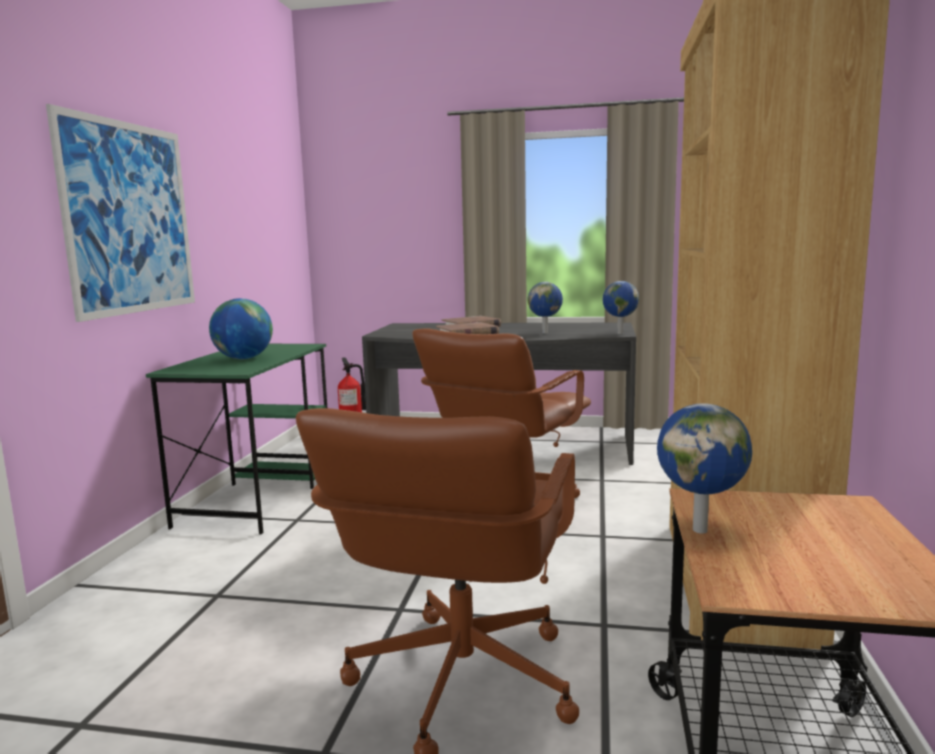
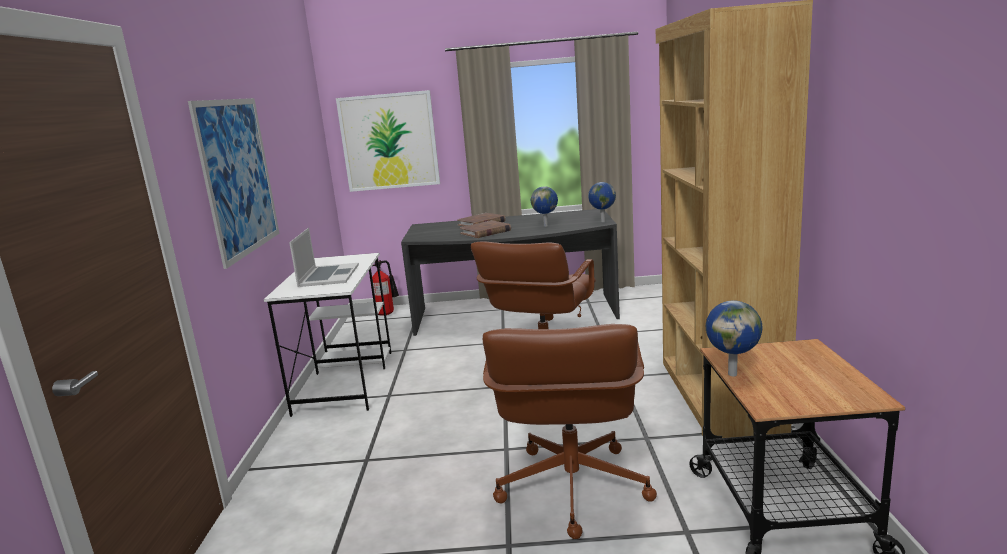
camera: 10 degrees left, 5 degrees up
green desk [146,344,327,535] -> white desk [264,253,392,417]
globe [209,298,273,359] -> laptop [289,228,359,287]
none -> picture [336,90,440,192]

